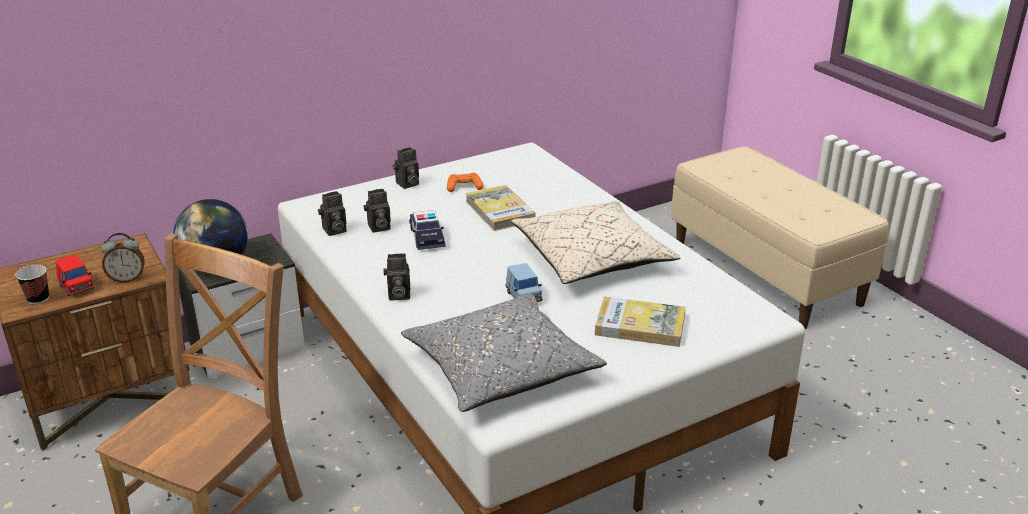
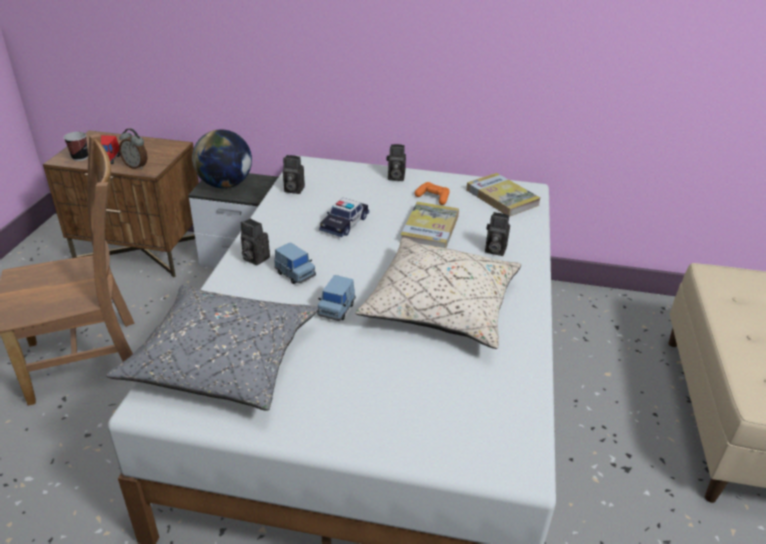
camera: 40 degrees right, 5 degrees up
camera [363,189,391,233] -> camera moved to [485,212,510,256]
book [595,296,686,347] -> book moved to [466,173,540,217]
none -> blue toy car [274,242,316,284]

